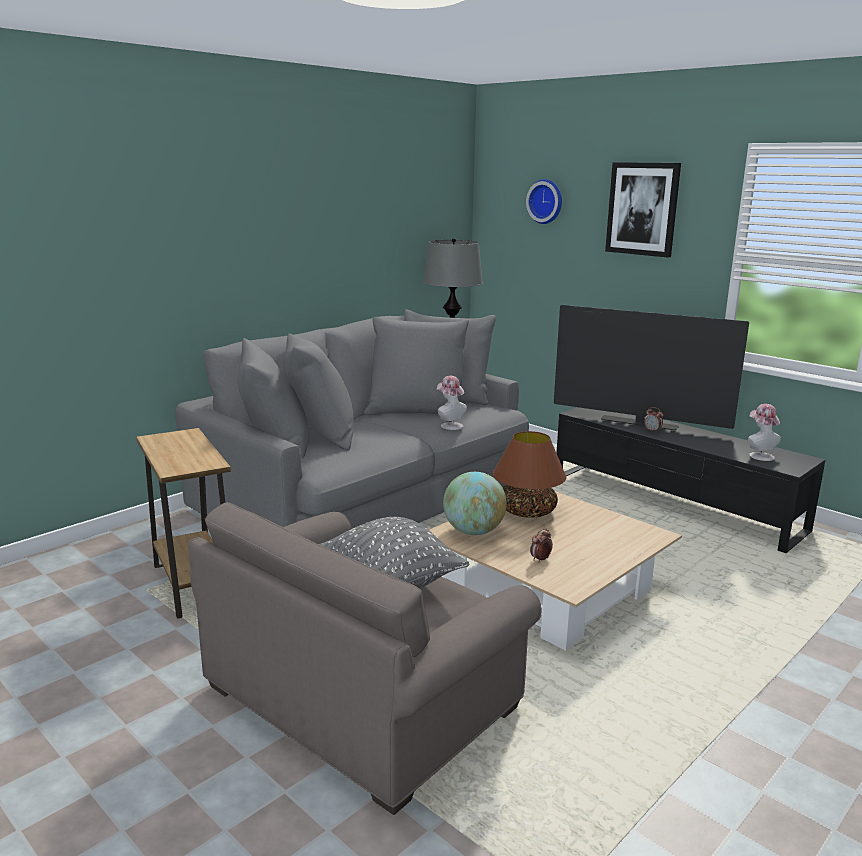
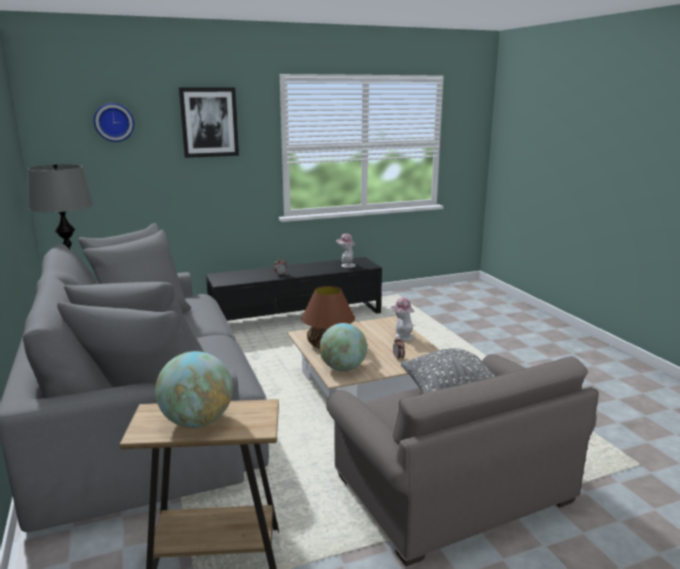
camera: 65 degrees left, 0 degrees up
hat [437,376,467,430] -> hat moved to [390,298,415,341]
television [554,305,749,430] -> none
none -> globe [155,351,233,428]

